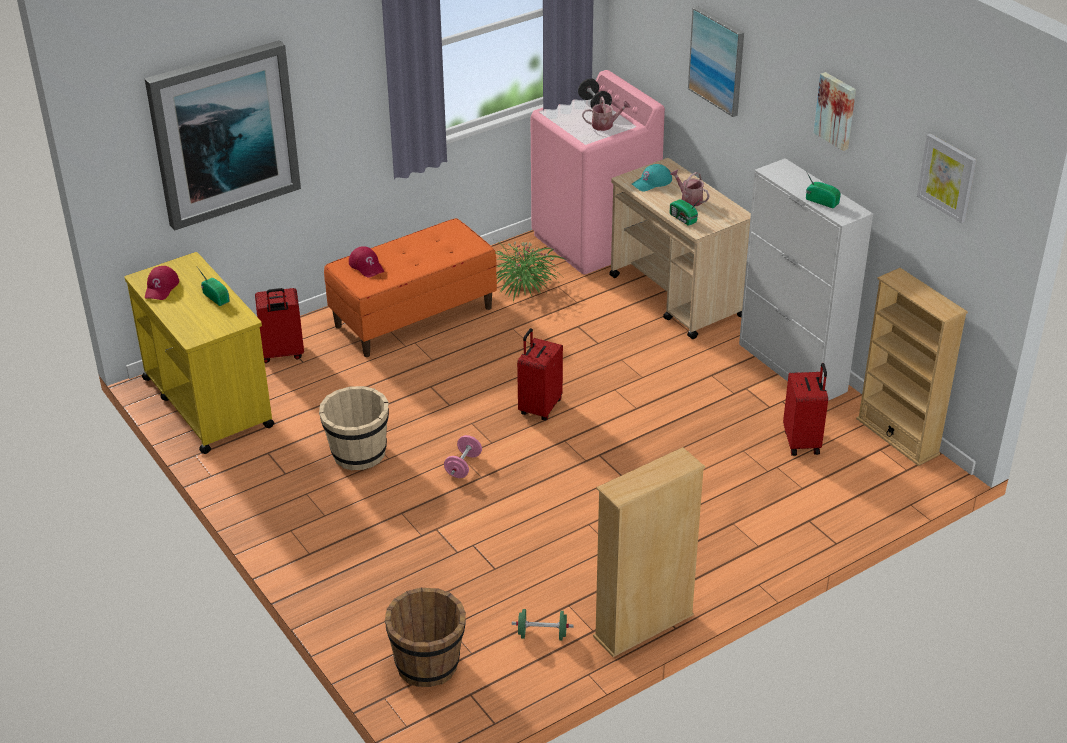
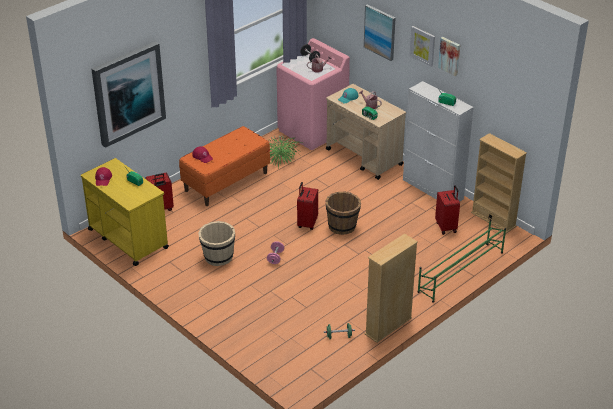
camera: 10 degrees left, 0 degrees up
brown bucket [385,587,466,687] -> brown bucket moved to [326,191,361,235]
picture [917,133,977,223] -> picture moved to [409,26,435,67]
none -> green shoe rack [418,219,506,303]

